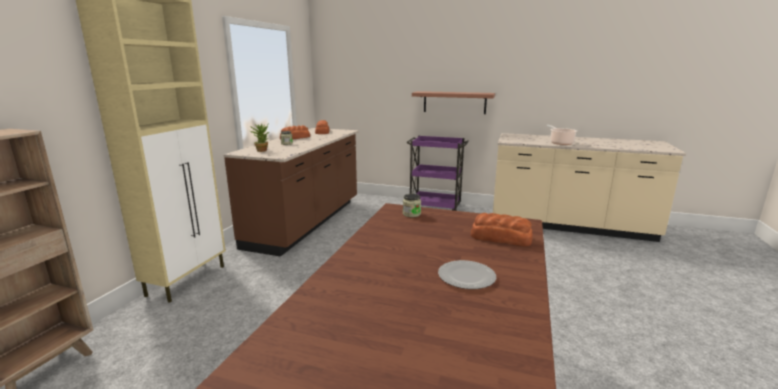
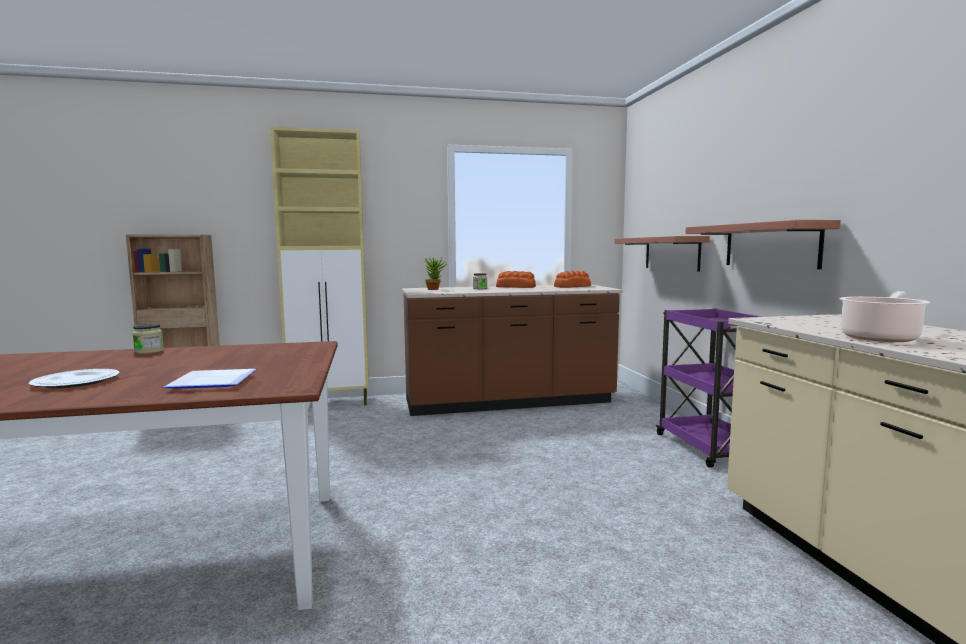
camera: 60 degrees right, 10 degrees down
jar [403,194,421,217] -> jar moved to [132,324,164,354]
bread [471,213,533,246] -> plate [164,369,256,389]
none -> shelf [614,236,710,271]

